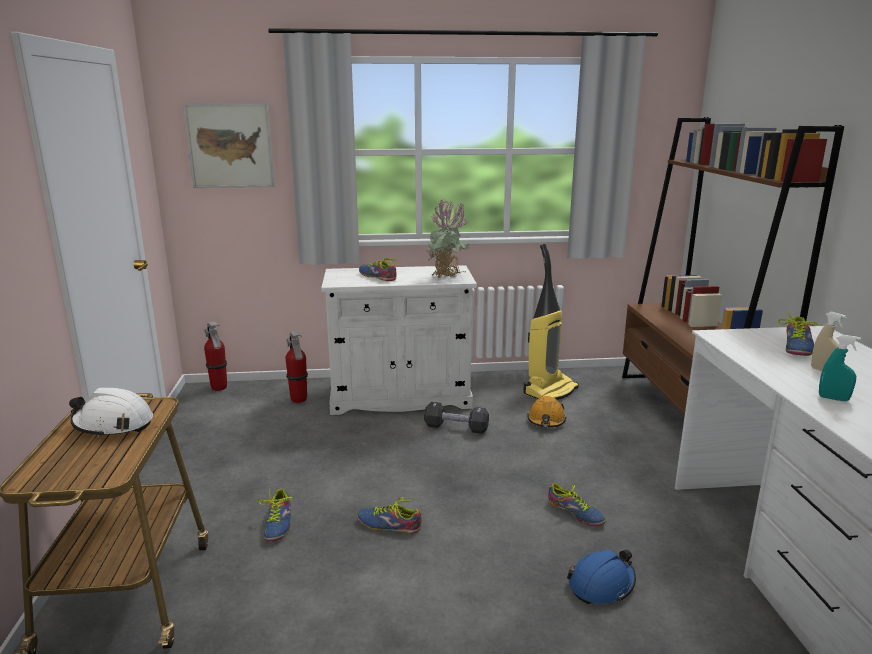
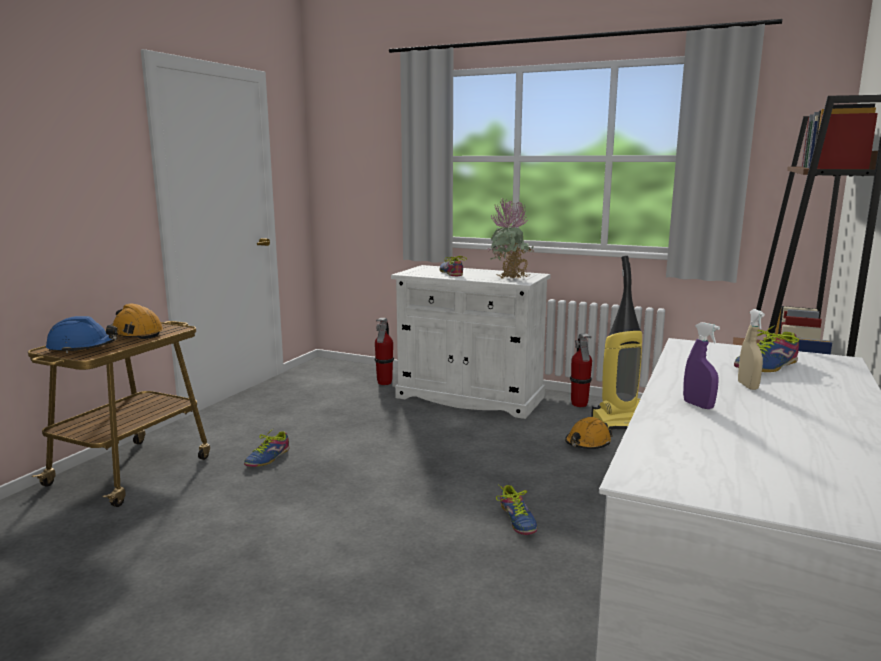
camera: 30 degrees right, 5 degrees down
white hard hat [69,387,153,438] -> orange hard hat [111,303,163,339]
picture [183,104,275,188] -> none
fire extinguisher [204,322,227,391] -> fire extinguisher moved to [570,333,592,407]
shoe [356,497,421,534] -> none
black dumbbell [424,402,489,434] -> none
blue hard hat [567,549,636,604] -> blue hard hat moved to [46,316,118,353]
turquoise spray bottle [819,335,861,401] -> purple spray bottle [683,322,720,409]

